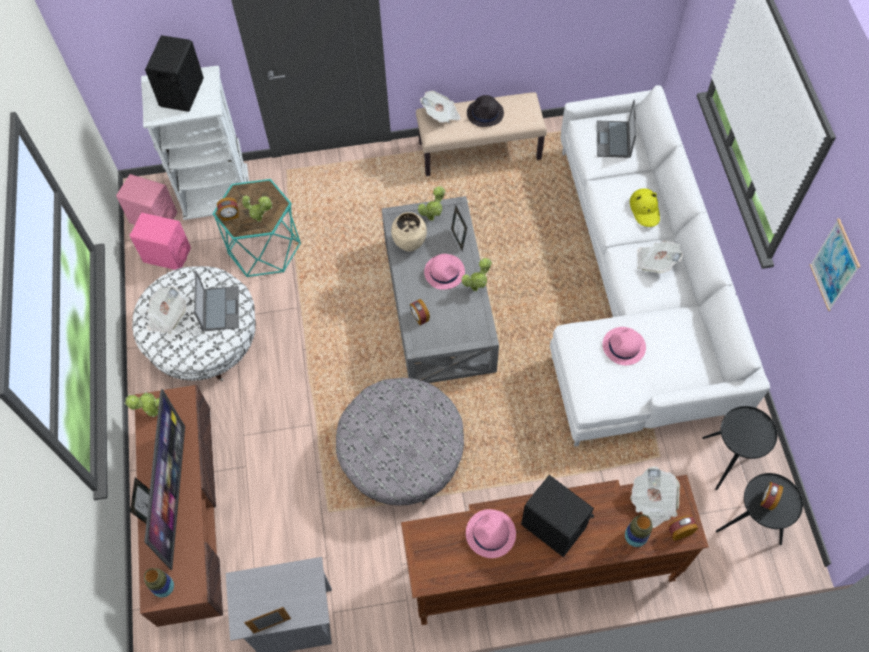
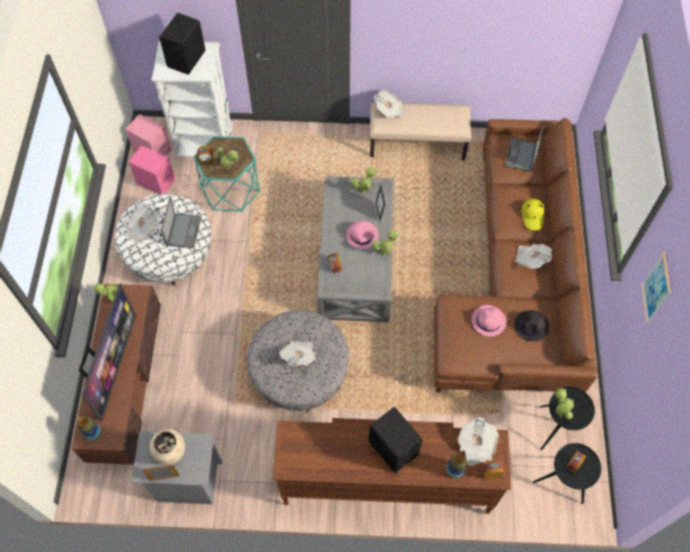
camera: 10 degrees right, 0 degrees up
beige vase [391,212,427,252] -> beige vase moved to [150,429,185,465]
pink hat [466,509,516,558] -> none
black hat [467,95,504,127] -> black hat moved to [514,310,549,341]
white sofa [550,85,770,446] -> brown sofa [434,118,598,393]
none -> newspaper [279,341,316,366]
none -> potted plant [555,388,574,419]

